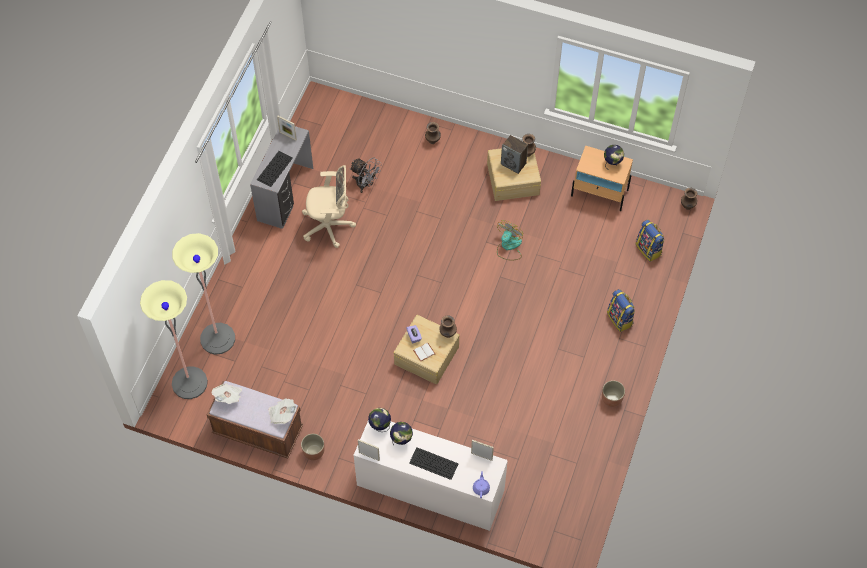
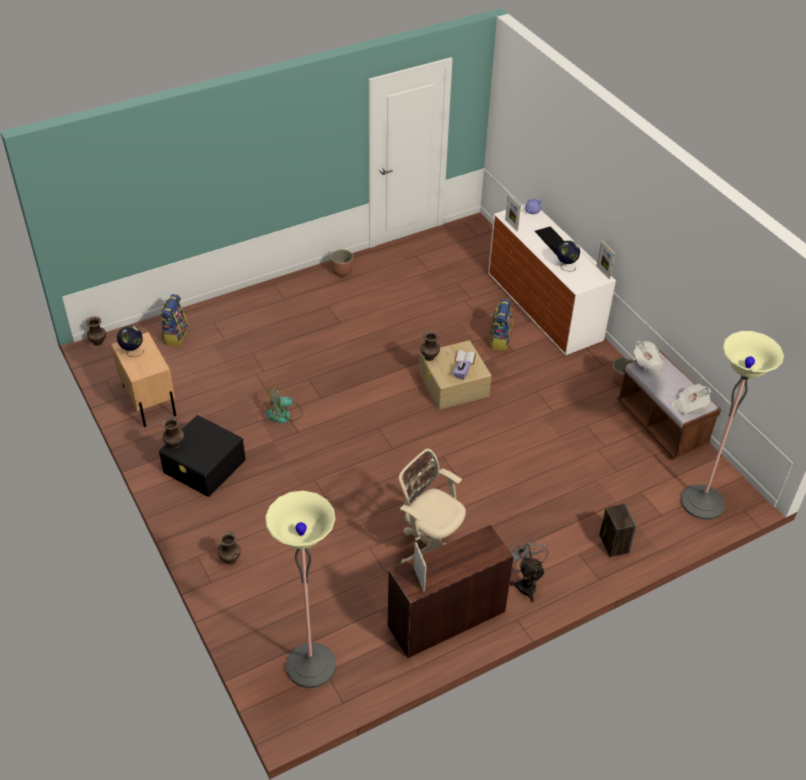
camera: 140 degrees left, 15 degrees down
floor lamp [172,233,235,355] -> floor lamp moved to [265,491,336,688]
grey desk [250,126,313,229] -> brown desk [388,525,514,658]
keyboard [257,151,293,187] -> none
grey fan [350,157,382,193] -> grey fan moved to [509,537,548,602]
globe [368,408,391,432] -> none
beige storage box [487,148,541,201] -> black storage box [159,415,246,497]
speaker [501,135,528,174] -> speaker moved to [599,503,637,557]
backpack [607,289,635,332] -> backpack moved to [488,299,513,351]

